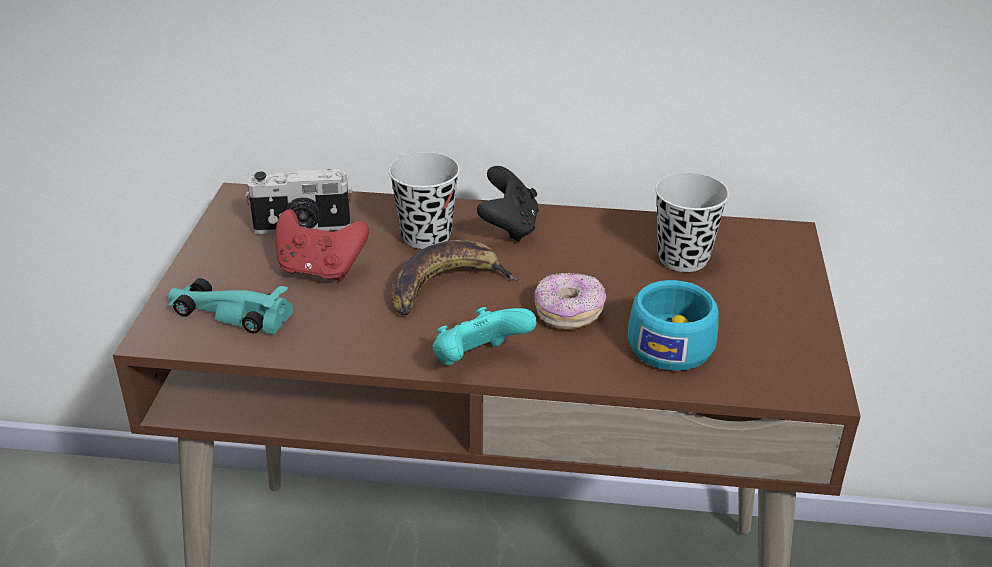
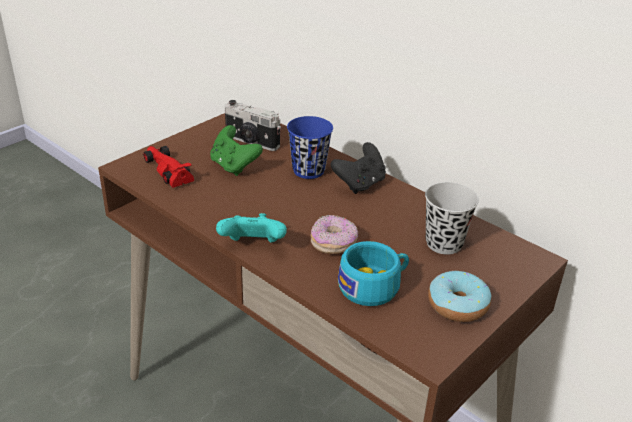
camera: 35 degrees right, 0 degrees up
turquoise toy car [168,278,293,334] -> red toy car [143,146,194,188]
red game controller [276,209,369,282] -> green game controller [210,125,263,176]
black cup [389,152,460,249] -> blue cup [287,116,333,179]
banana [391,240,520,315] -> none
none -> donut [428,271,491,322]

